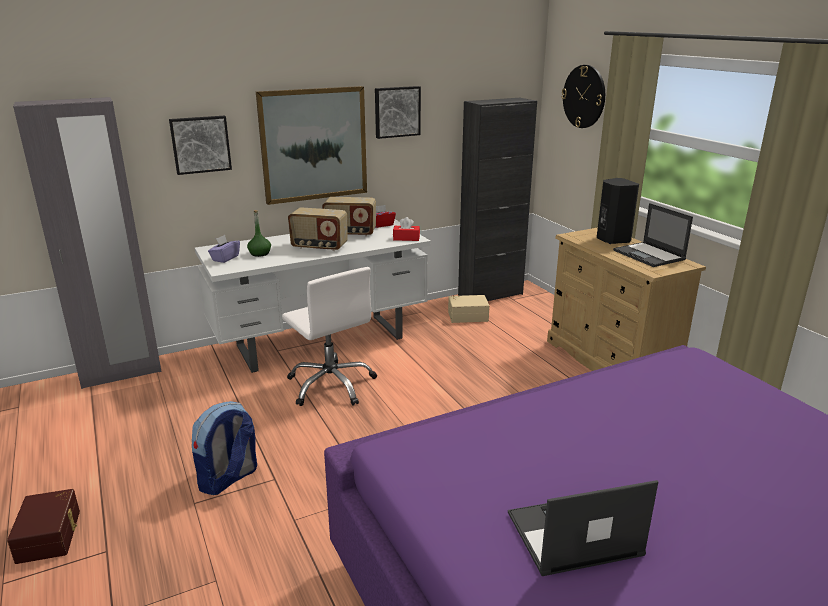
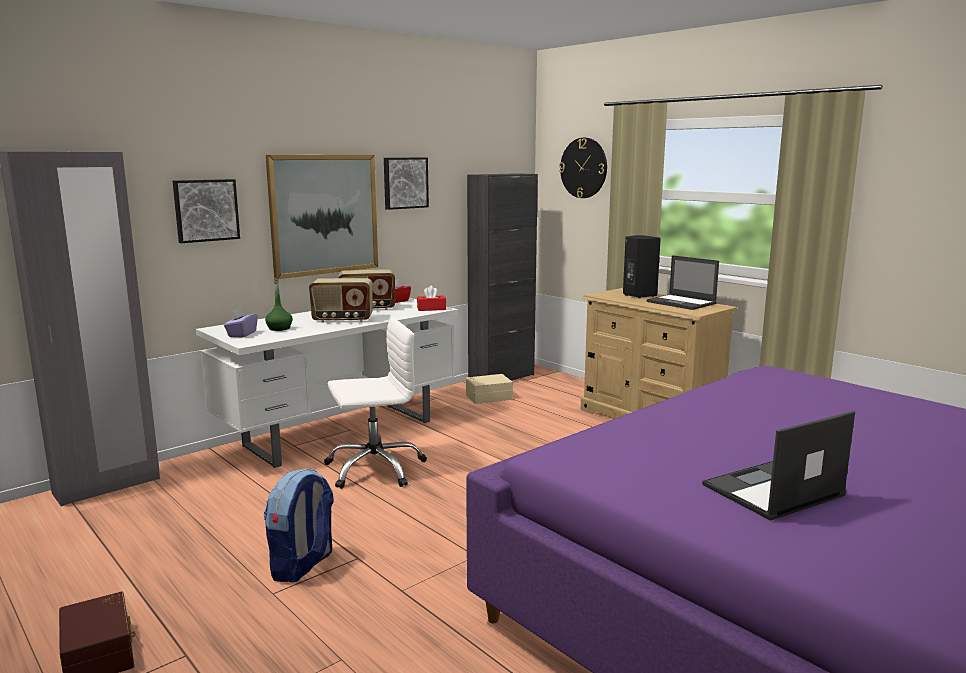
camera: 15 degrees left, 10 degrees down
white office chair [282,267,377,406] -> white office chair turned 60 degrees counterclockwise [324,318,427,489]

